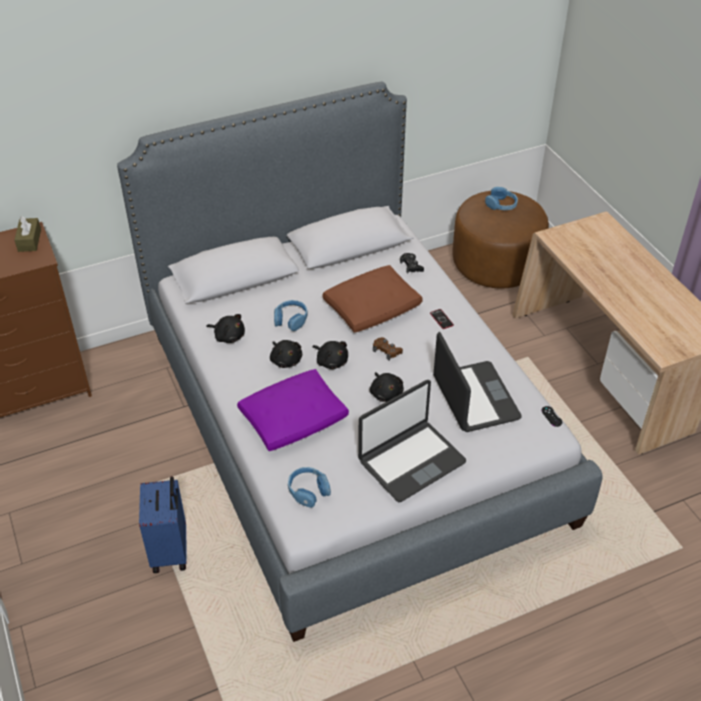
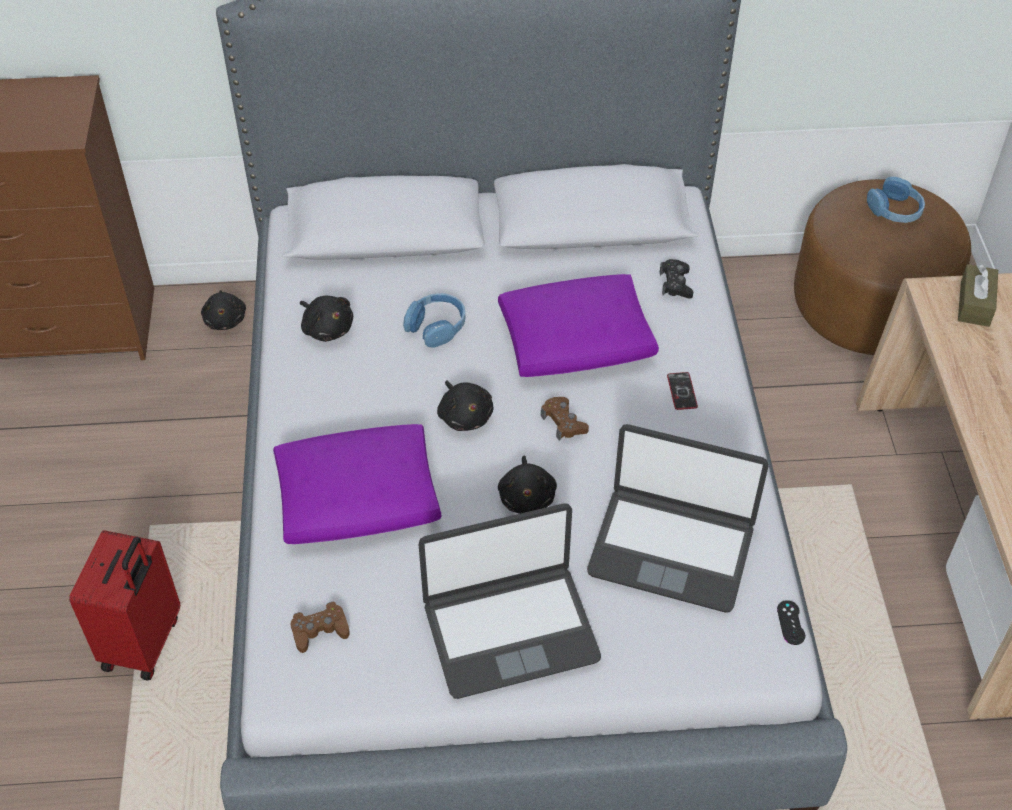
camera: 20 degrees right, 5 degrees up
brown tissue box [15,216,41,252] -> brown tissue box moved to [958,264,998,327]
blue suitcase [139,476,187,573] -> red suitcase [69,530,180,680]
black plush toy [270,340,302,368] -> black plush toy moved to [201,290,246,330]
blue headphones [288,467,331,508] -> brown game controller [291,602,349,653]
brown pillow [323,265,423,333] -> purple pillow [498,274,659,377]
laptop [433,332,521,432] -> laptop turned 105 degrees clockwise [587,424,768,612]

